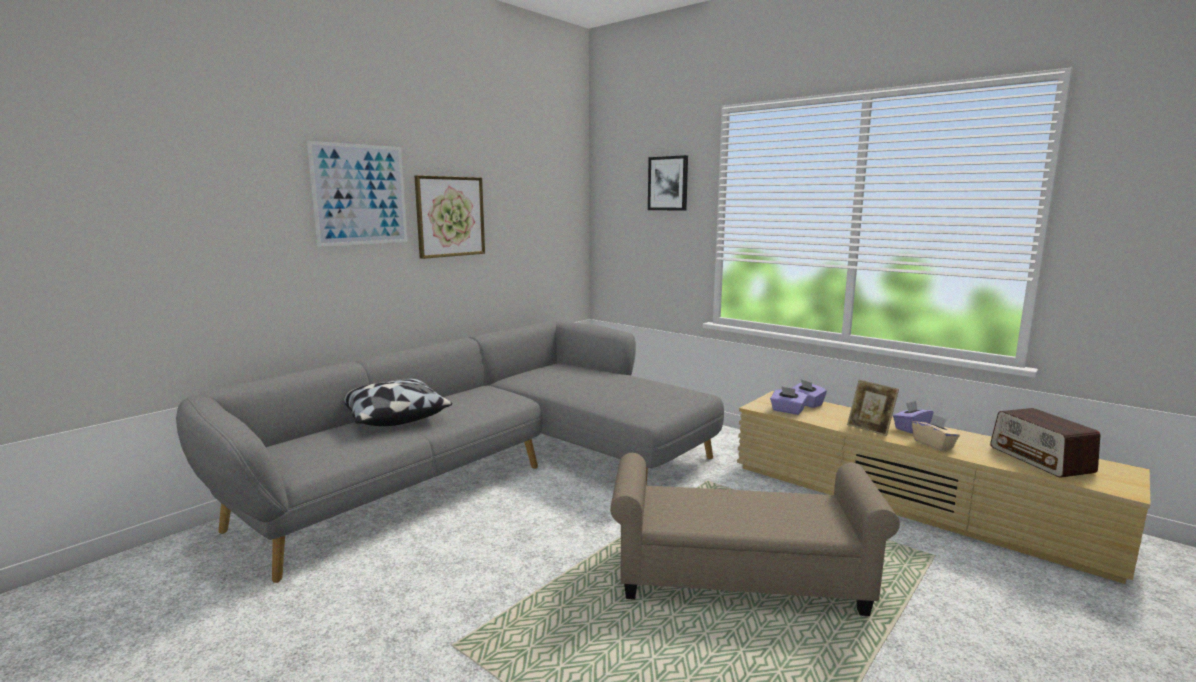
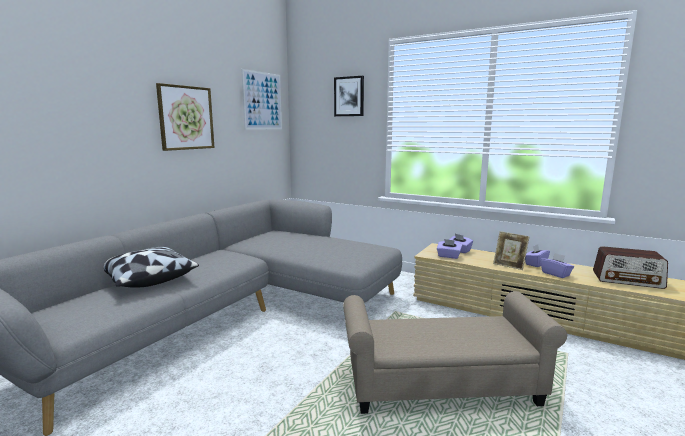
camera: 10 degrees left, 0 degrees up
picture [307,141,407,247] -> picture moved to [241,69,282,130]
beige tissue box [912,414,960,451] -> purple tissue box [541,253,574,278]
radio [990,408,1100,478] -> radio turned 45 degrees counterclockwise [593,246,668,289]

